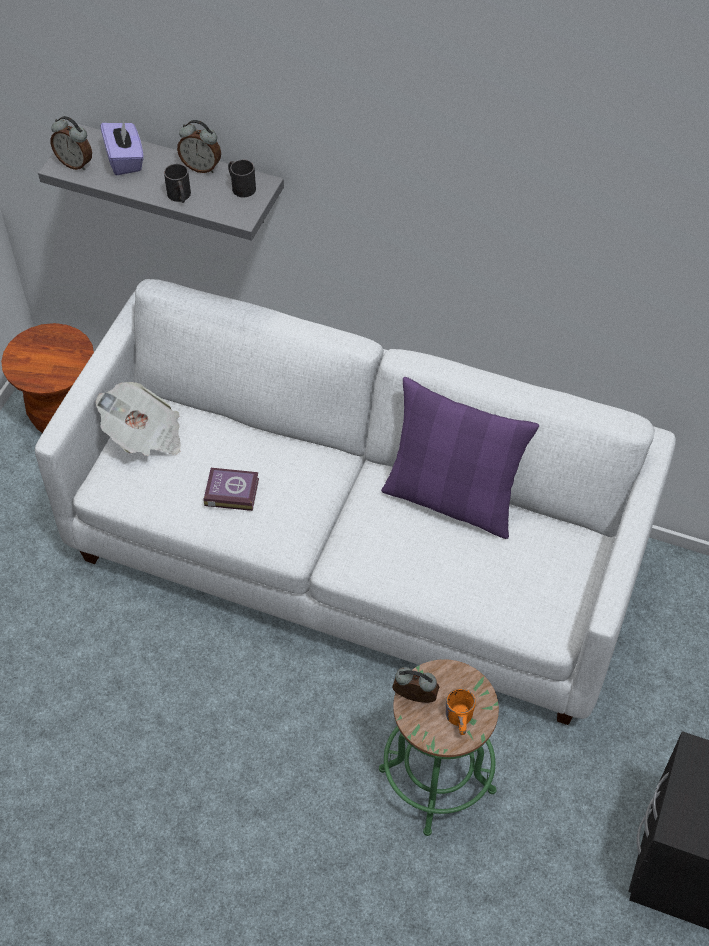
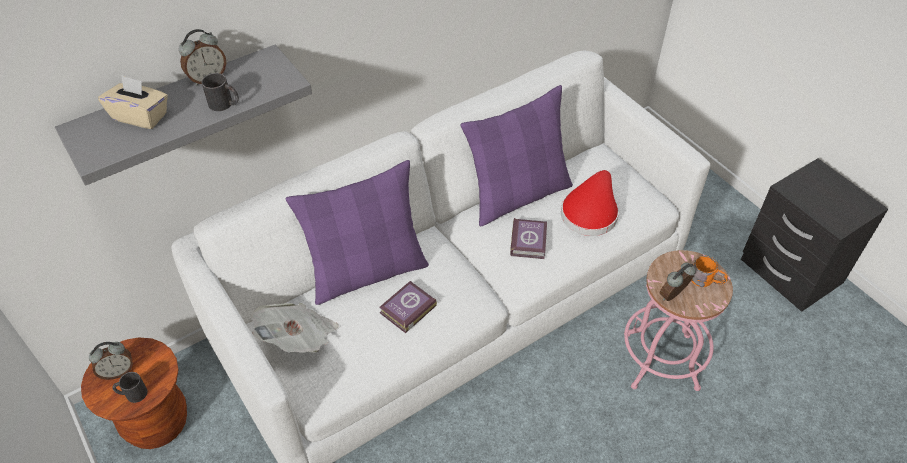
camera: 55 degrees left, 5 degrees down
alarm clock [50,116,92,171] -> alarm clock moved to [89,342,133,380]
purple tissue box [101,120,144,175] -> beige tissue box [98,75,168,129]
black mug [228,159,256,198] -> black mug moved to [112,372,148,403]
green stool [379,659,499,836] -> pink stool [624,250,733,391]
none -> purple pillow [286,160,429,305]
none -> book [510,218,547,259]
none -> red hat [561,170,619,236]

